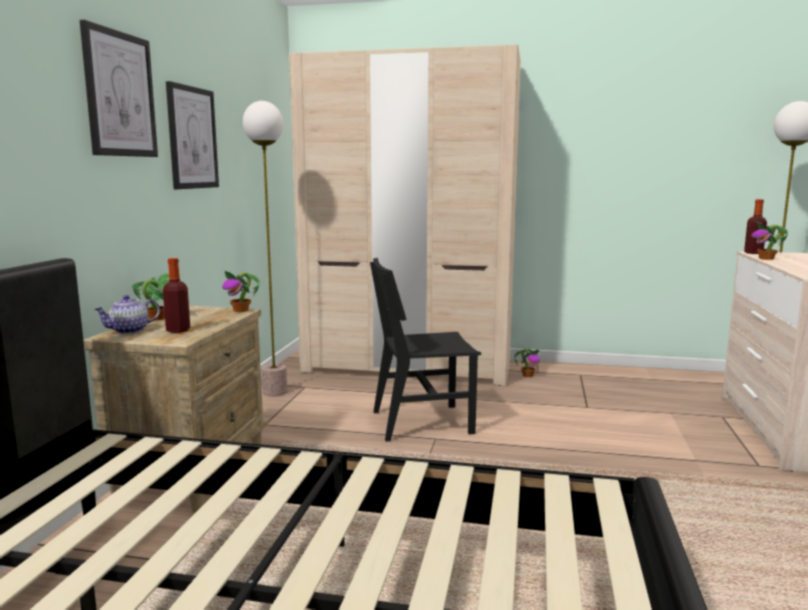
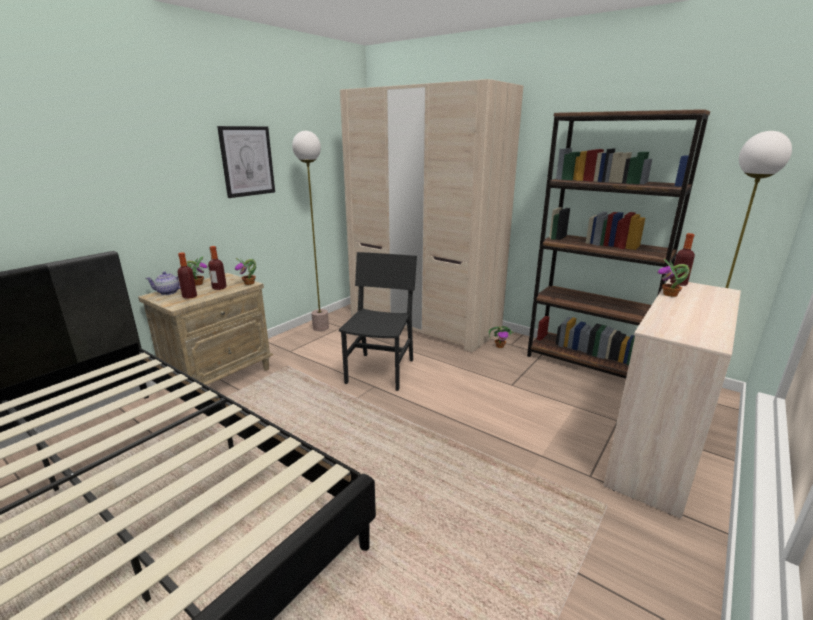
camera: 25 degrees right, 10 degrees up
picture [80,20,158,157] -> none
black chair [370,258,481,442] -> black chair turned 90 degrees clockwise [339,252,417,391]
none -> bottle [208,246,227,290]
none -> brown bookcase [527,109,710,379]

